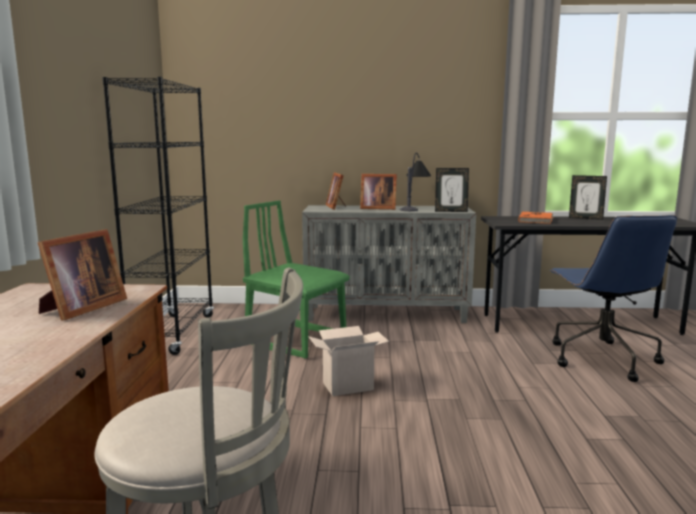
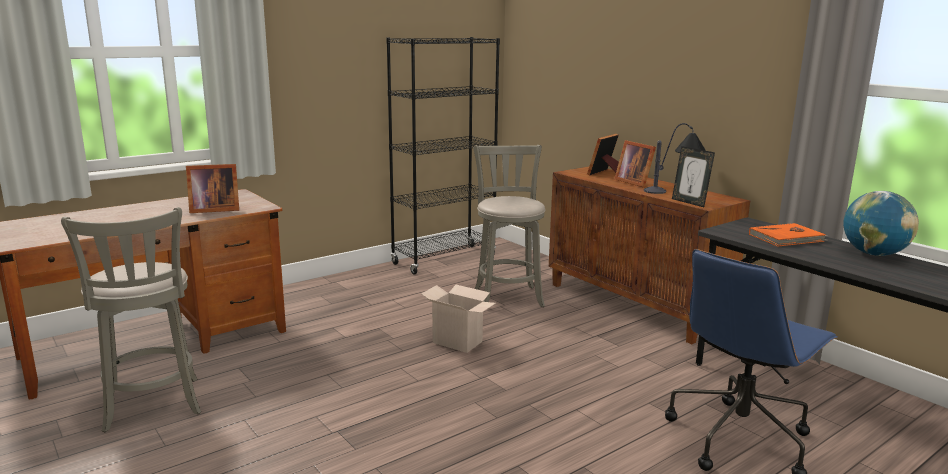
camera: 50 degrees right, 5 degrees up
green chair [243,201,350,359] -> grey stool [473,145,545,307]
grey cabinet [302,205,476,323] -> brown cabinet [549,167,750,344]
picture frame [569,175,607,220] -> globe [843,191,919,256]

